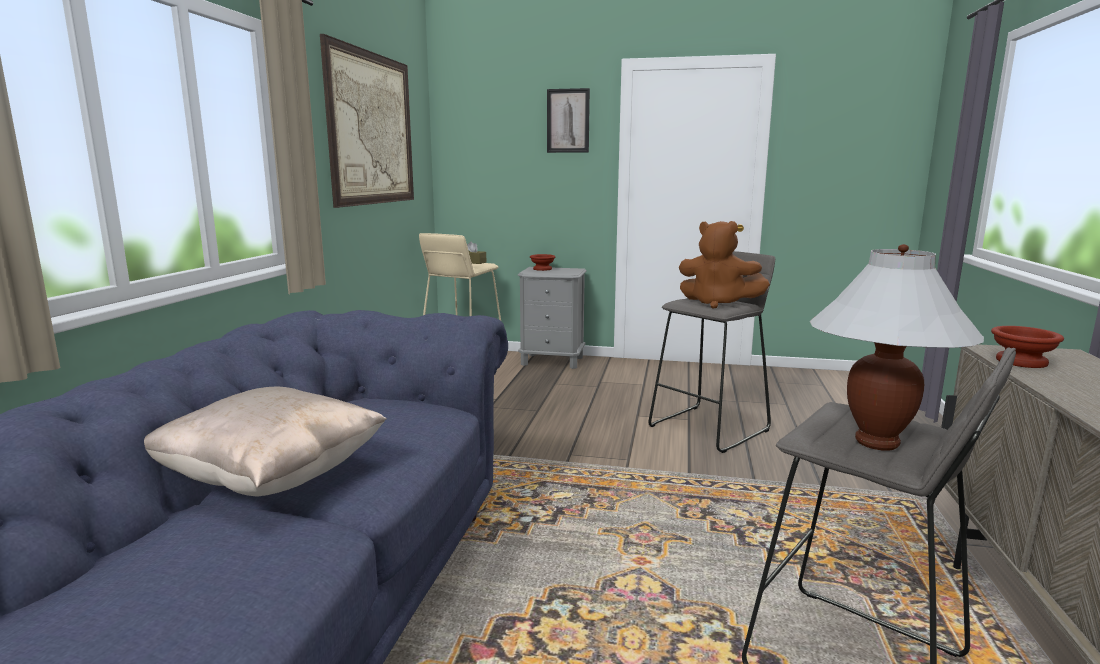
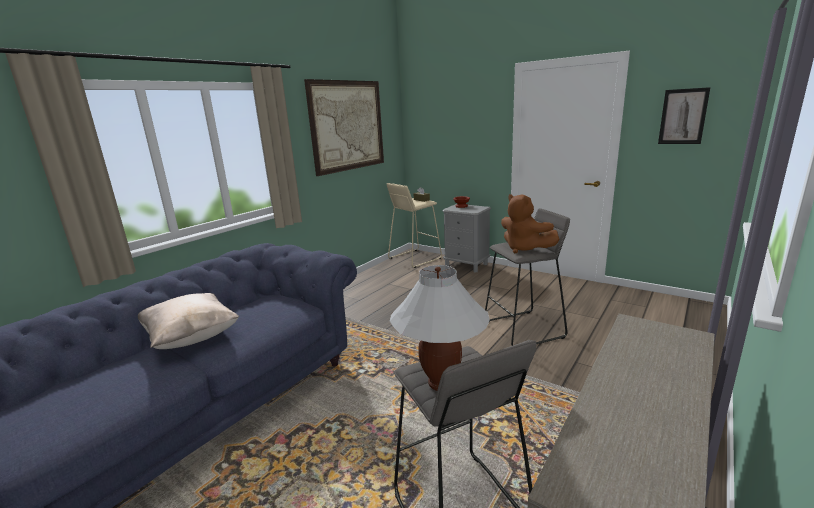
camera: 25 degrees right, 5 degrees up
picture [547,88,590,153] -> picture moved to [658,87,710,144]
brown bowl [991,326,1064,368] -> none

